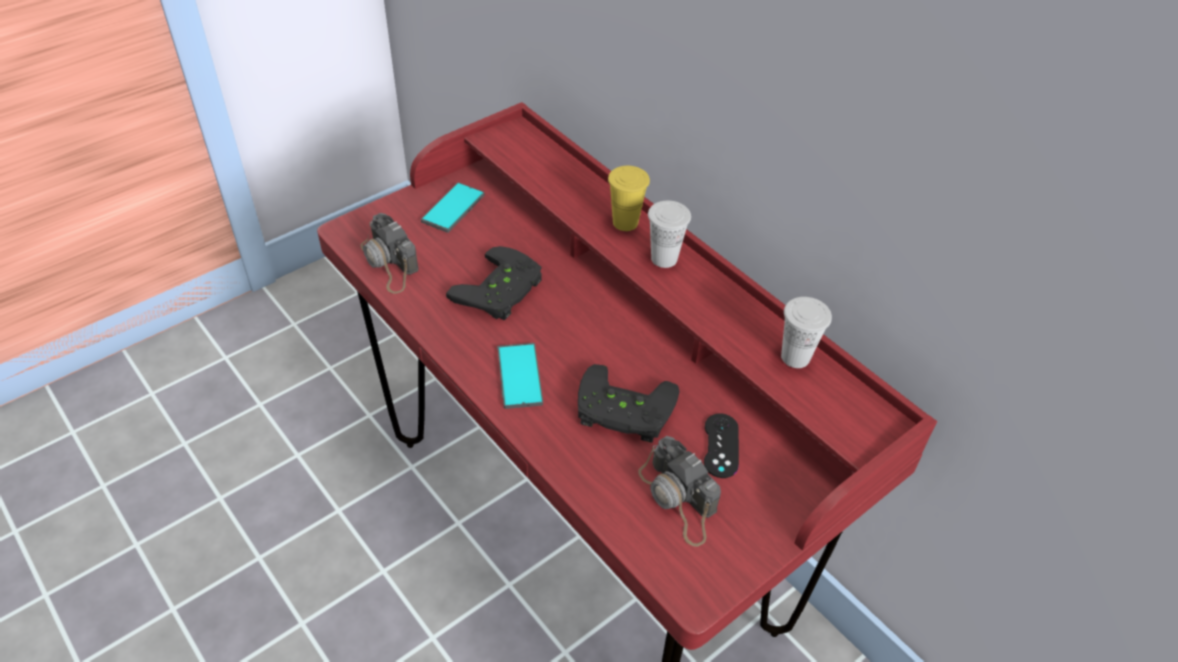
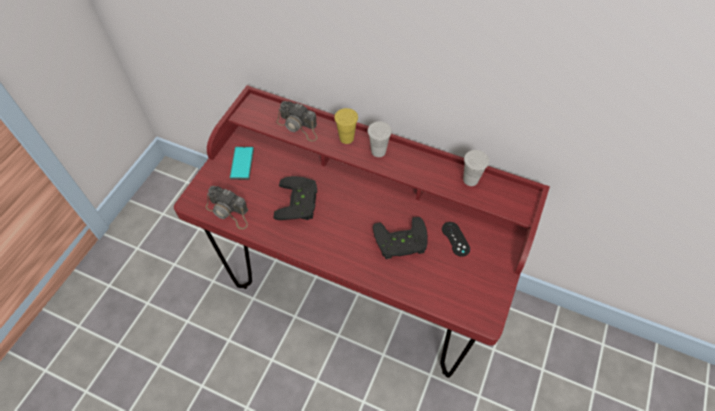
camera: 25 degrees left, 10 degrees up
phone [498,343,543,409] -> none
camera [638,436,721,547] -> camera moved to [276,101,318,141]

